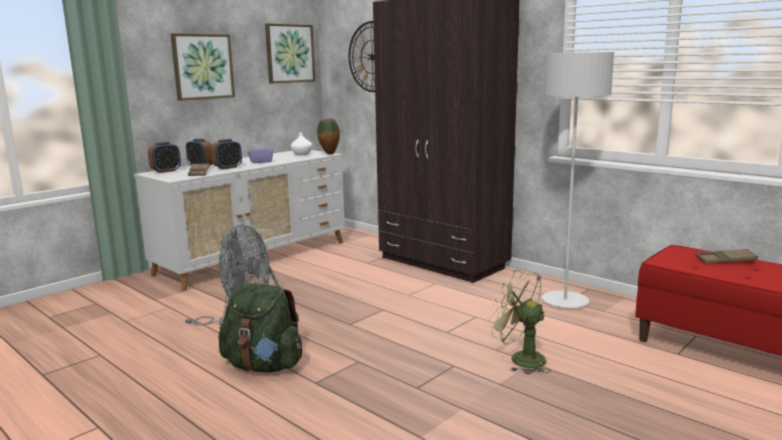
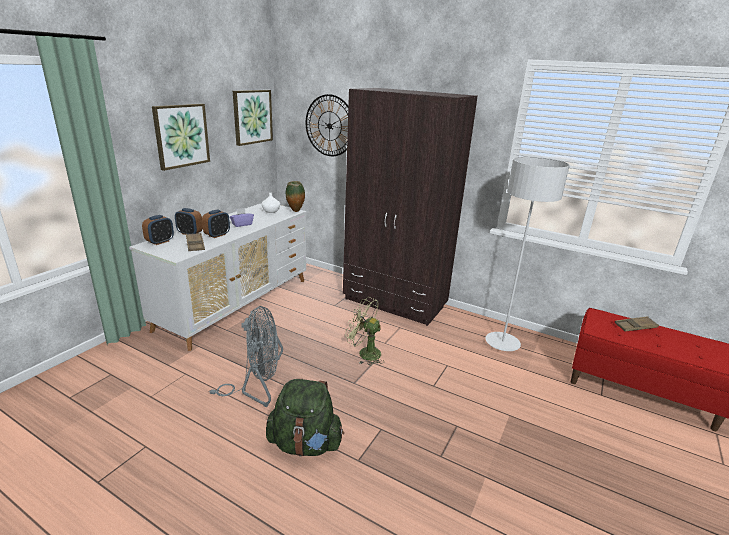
camera: 15 degrees left, 10 degrees up
green fan [488,270,551,374] -> green fan moved to [345,297,384,366]

